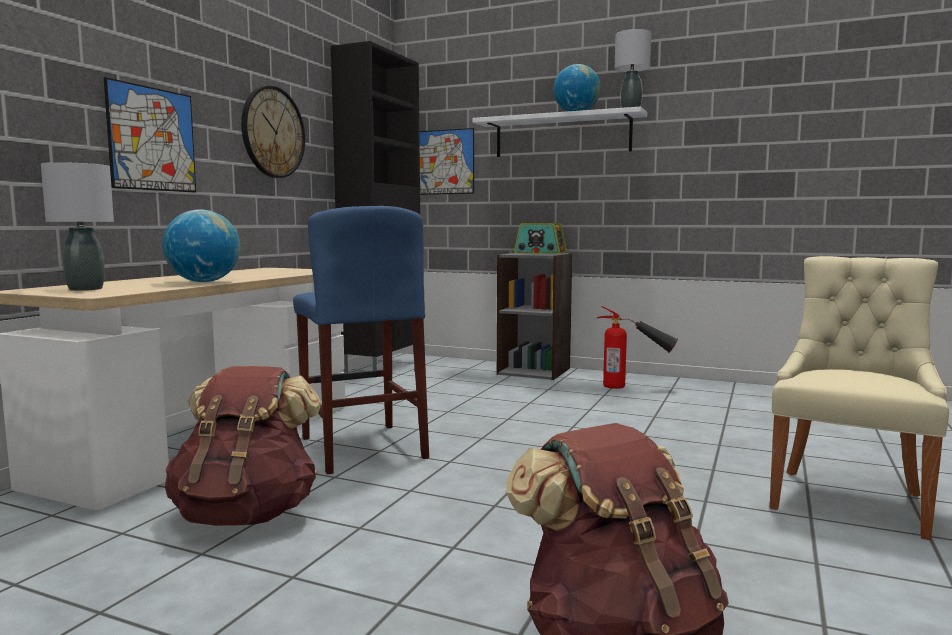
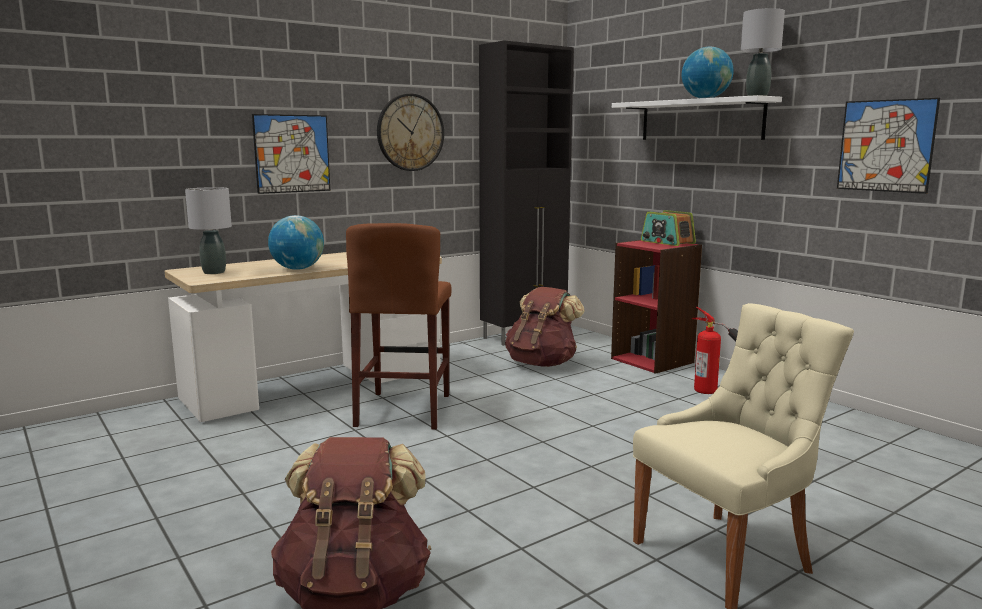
camera: 30 degrees right, 5 degrees up
brown backpack [165,366,321,526] -> brown backpack moved to [505,287,584,367]
blue stool [293,206,429,474] -> brown stool [346,223,452,430]
picture [419,128,474,195] -> picture moved to [837,98,940,194]
grey bookcase [497,253,572,380] -> red bookcase [611,240,702,374]

